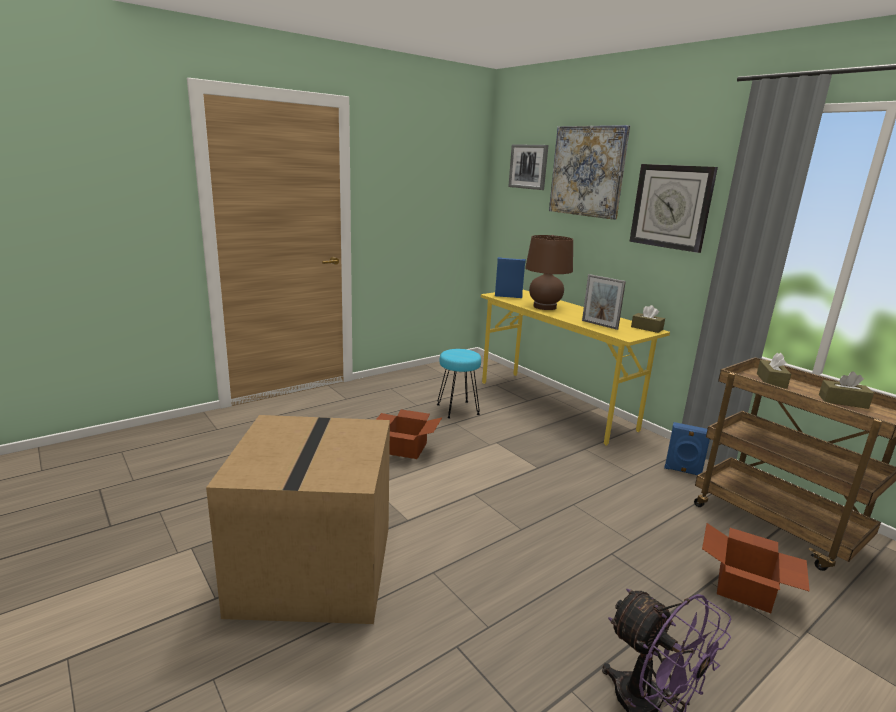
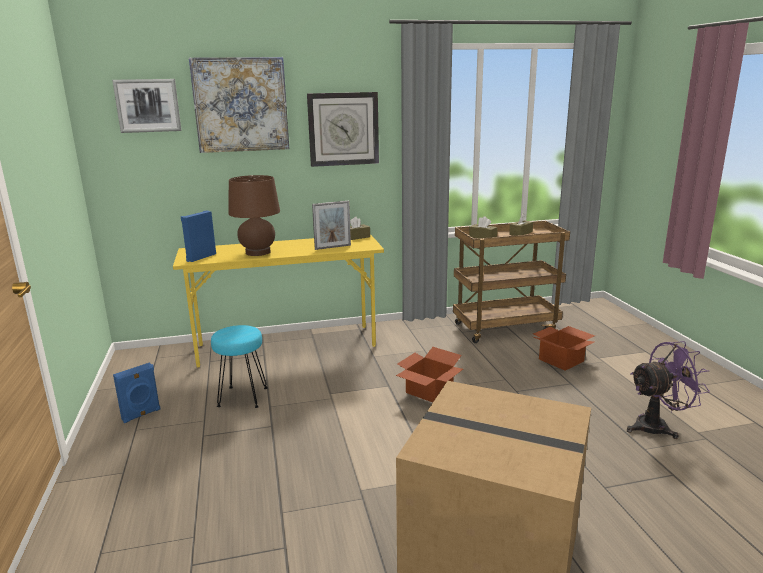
camera: 65 degrees left, 0 degrees up
cardboard box [376,409,442,459] -> cardboard box moved to [396,347,463,403]
blue speaker [664,422,710,475] -> blue speaker moved to [113,363,161,423]

